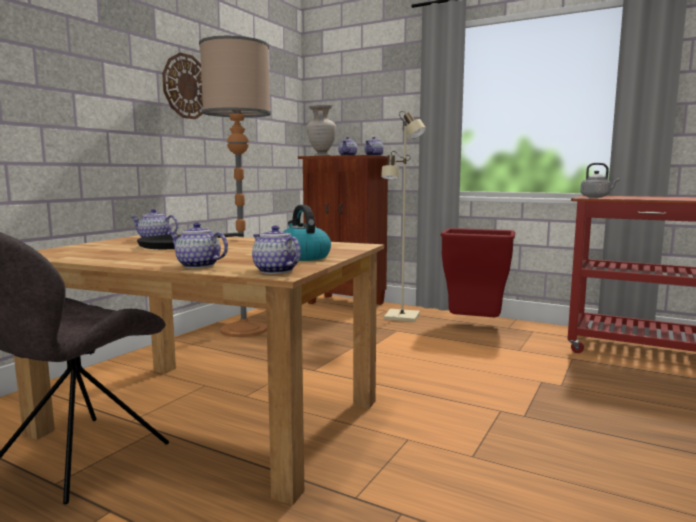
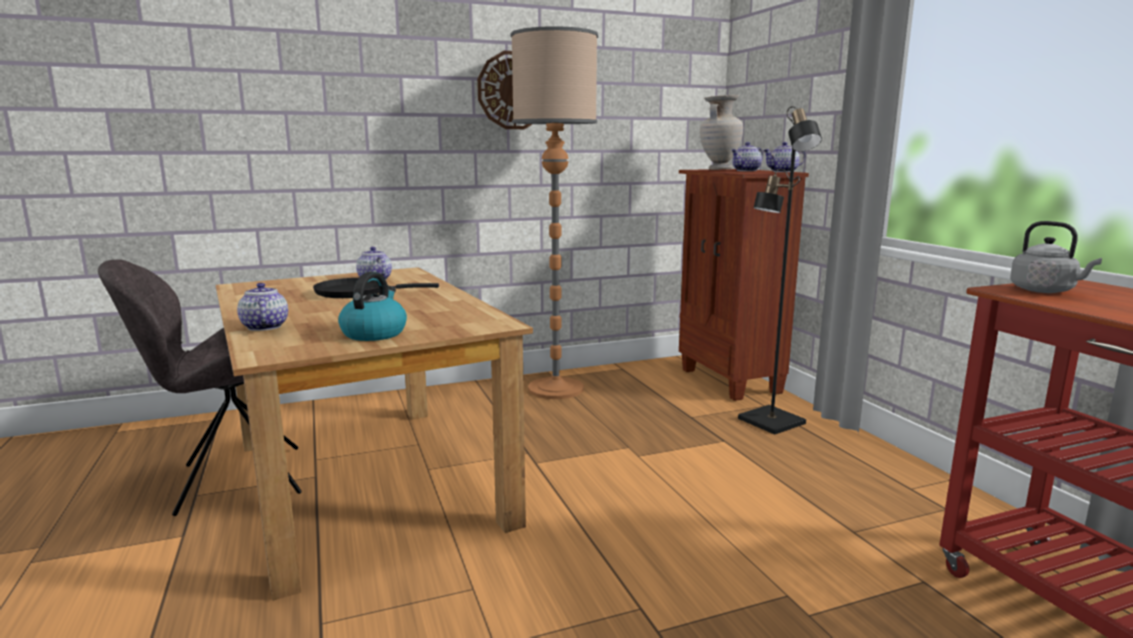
camera: 40 degrees right, 5 degrees up
teapot [252,226,301,274] -> none
beige floor lamp [381,111,426,322] -> black floor lamp [738,106,822,435]
red trash can [440,228,515,327] -> none

